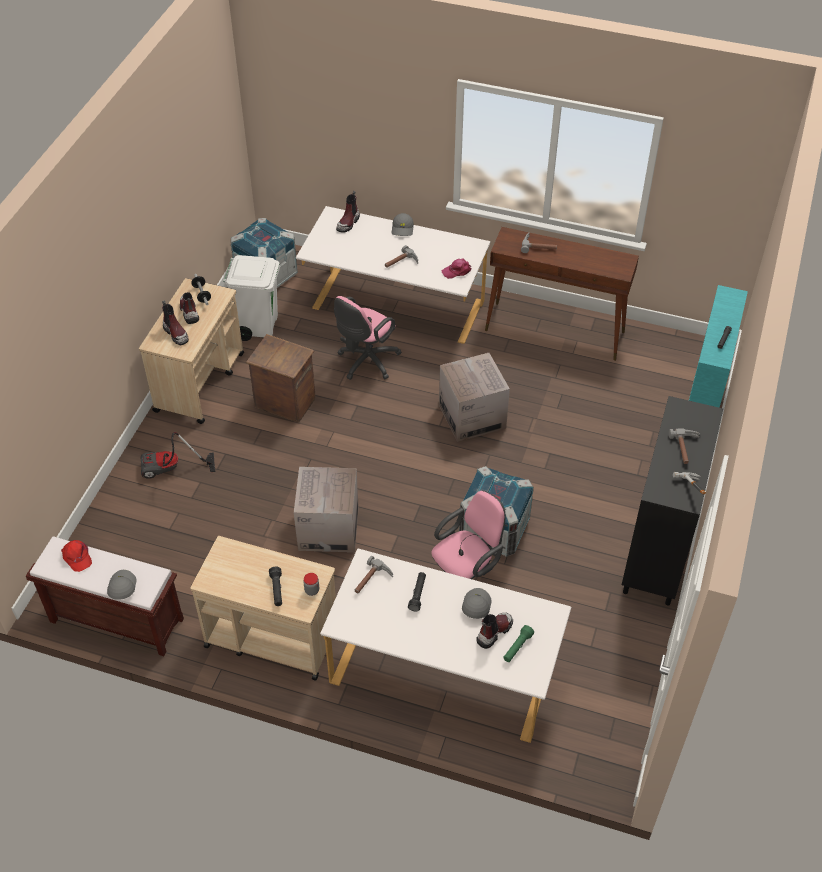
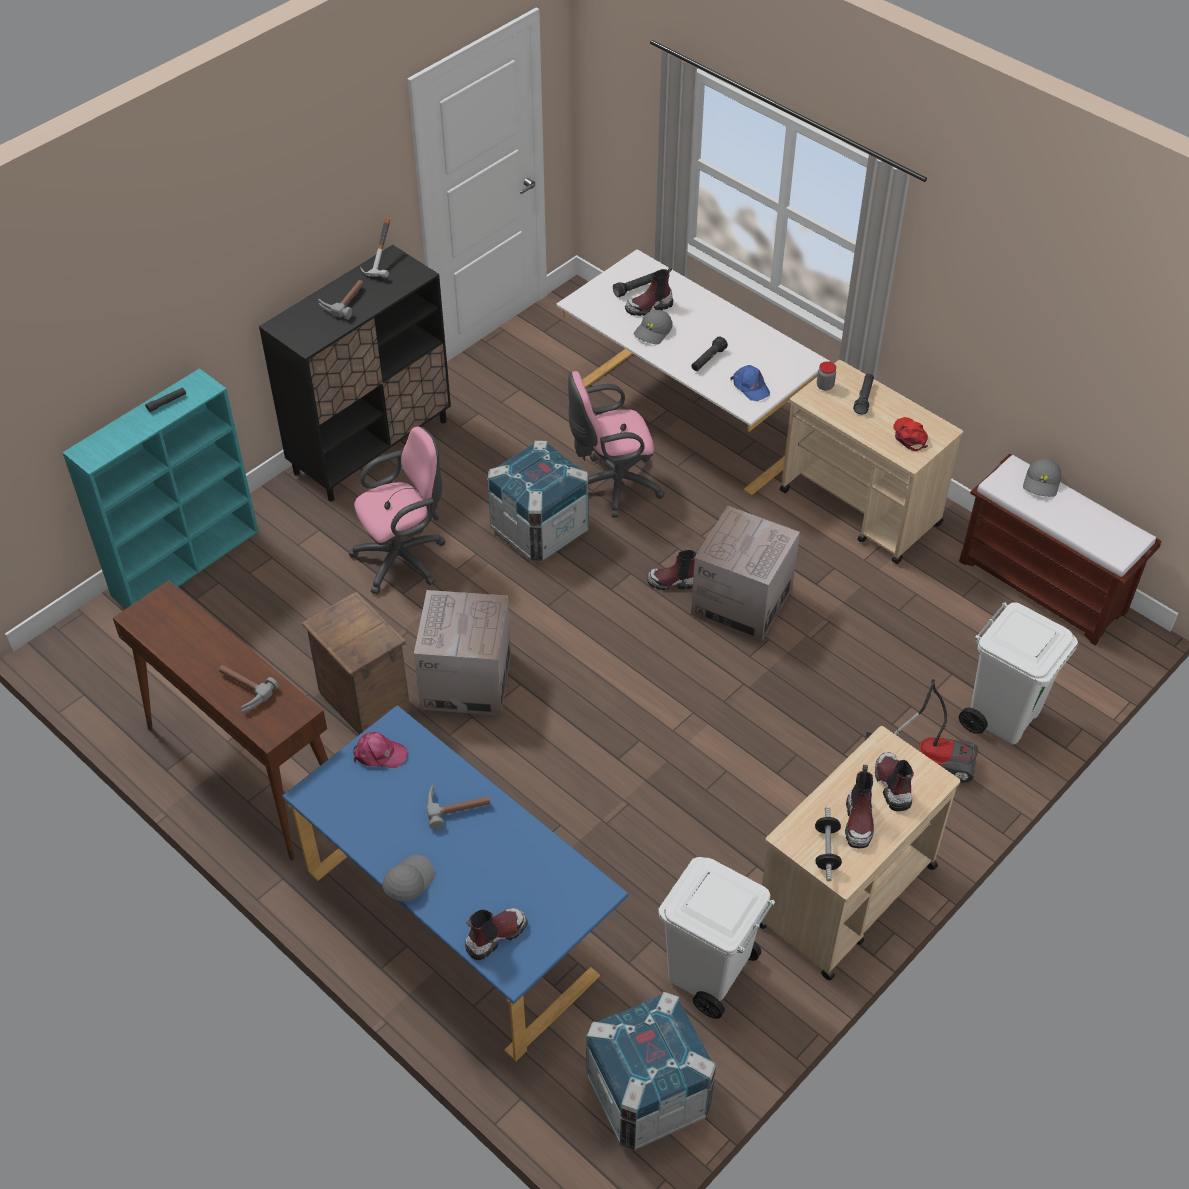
camera: 155 degrees left, 0 degrees up
red cap [62,540,92,572] -> red cap moved to [893,417,928,451]
crate [246,334,316,422] -> crate moved to [301,592,410,735]
white desk [296,206,490,344] -> blue desk [282,705,628,1062]
pink office chair [334,296,402,380] -> pink office chair moved to [349,427,446,594]
hammer [355,556,393,593] -> blue cap [730,365,770,401]
green flashlight [503,625,534,662] -> black flashlight [613,273,653,297]
none -> boot [647,550,699,590]
none -> white trash can [959,602,1078,744]

